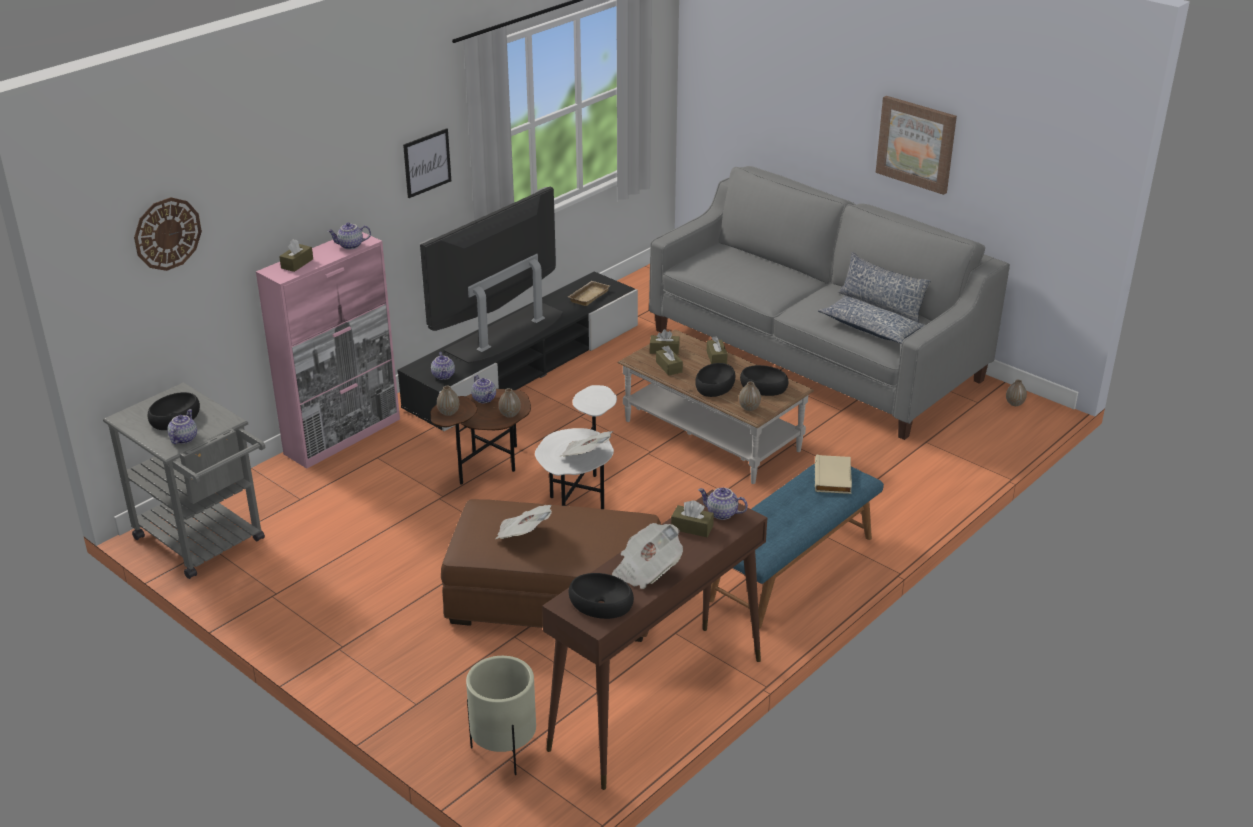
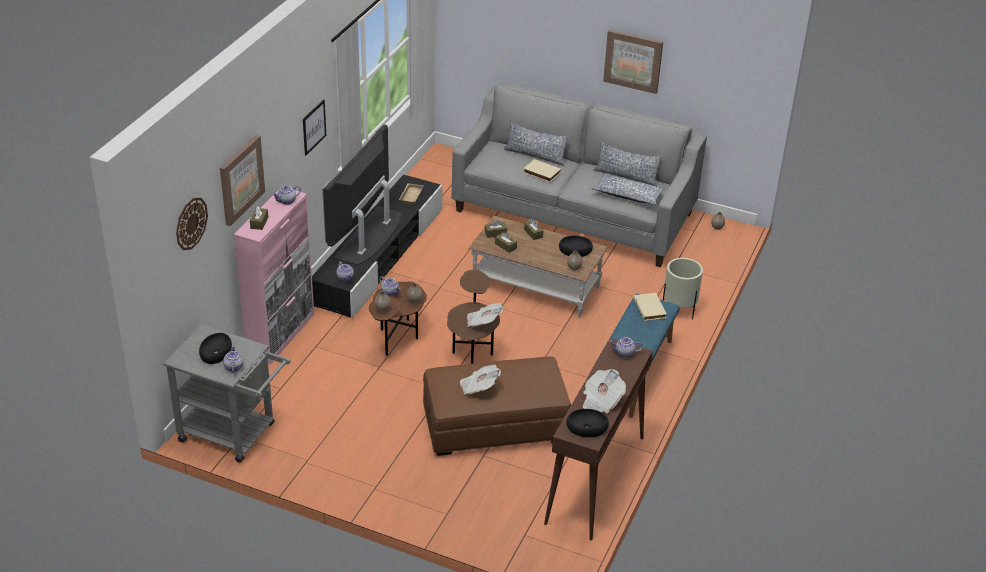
camera: 20 degrees left, 5 degrees up
beige planter [466,656,536,775] -> beige planter moved to [663,258,703,320]
white side table [535,385,617,509] -> brown side table [447,270,500,364]
brown tissue box [671,500,714,537] -> none
black bowl [695,363,735,397] -> none
none -> picture [220,135,265,226]
none -> pillow [504,121,569,166]
none -> beige book [523,159,561,182]

